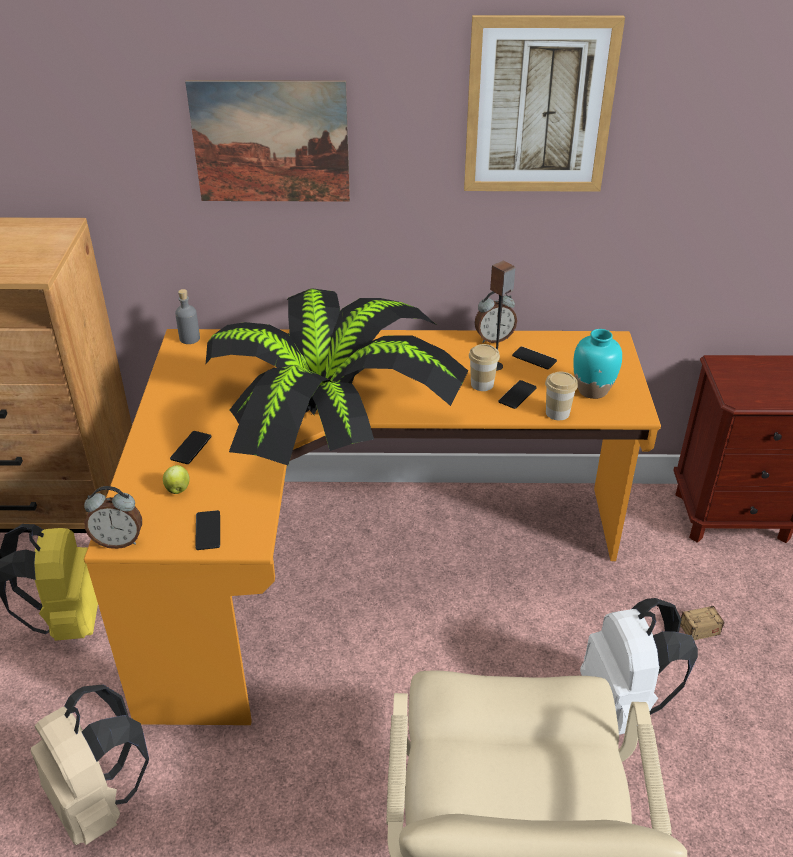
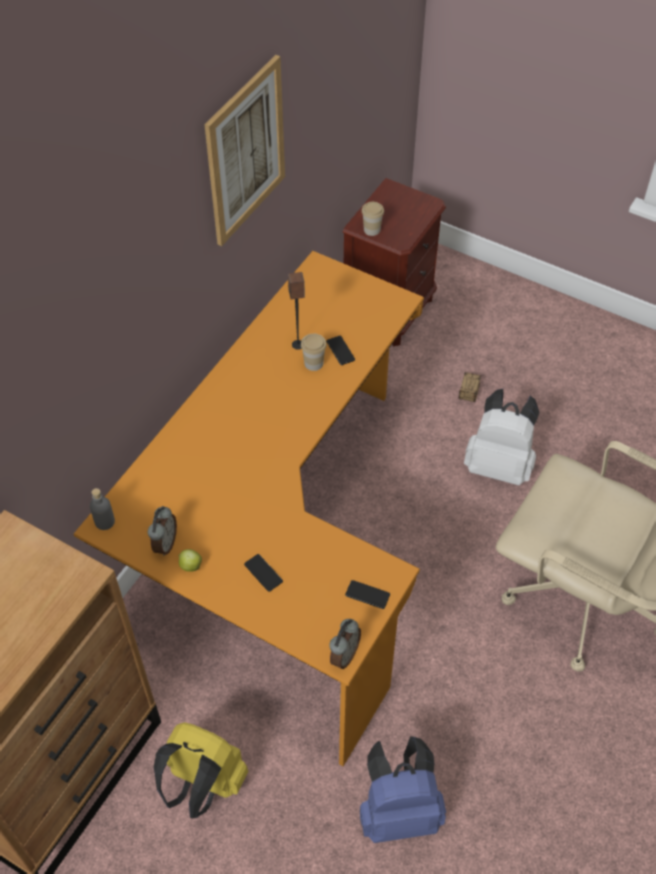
camera: 60 degrees left, 15 degrees up
beige backpack [31,684,149,845] -> blue backpack [360,736,446,843]
apple [163,465,190,494] -> apple moved to [178,549,202,572]
picture [185,80,350,202] -> none
potted plant [206,288,468,465] -> none
alarm clock [475,291,517,343] -> alarm clock moved to [148,506,177,556]
phone [512,346,557,369] -> none
cup [545,372,578,420] -> cup moved to [362,202,384,236]
turquoise vase [573,329,622,399] -> none

